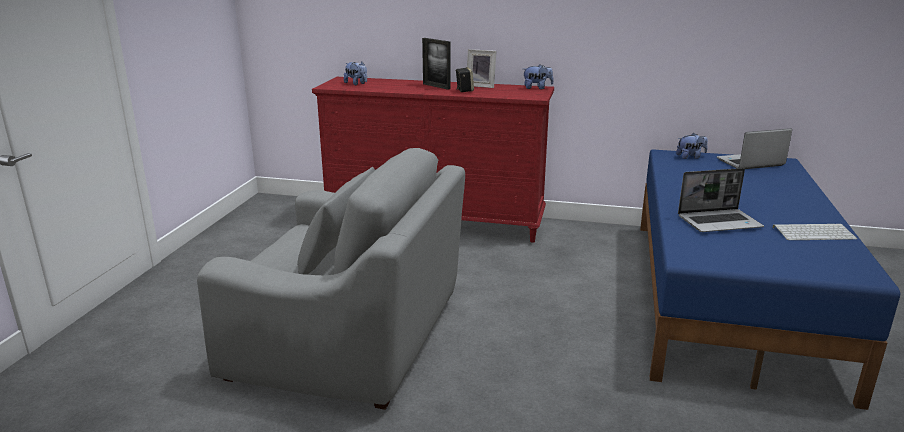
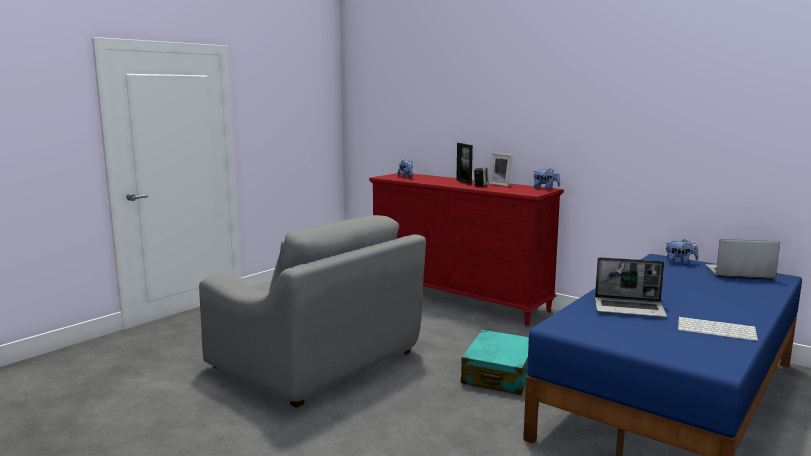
camera: 25 degrees right, 10 degrees down
none -> turquoise suitcase [461,330,529,395]

